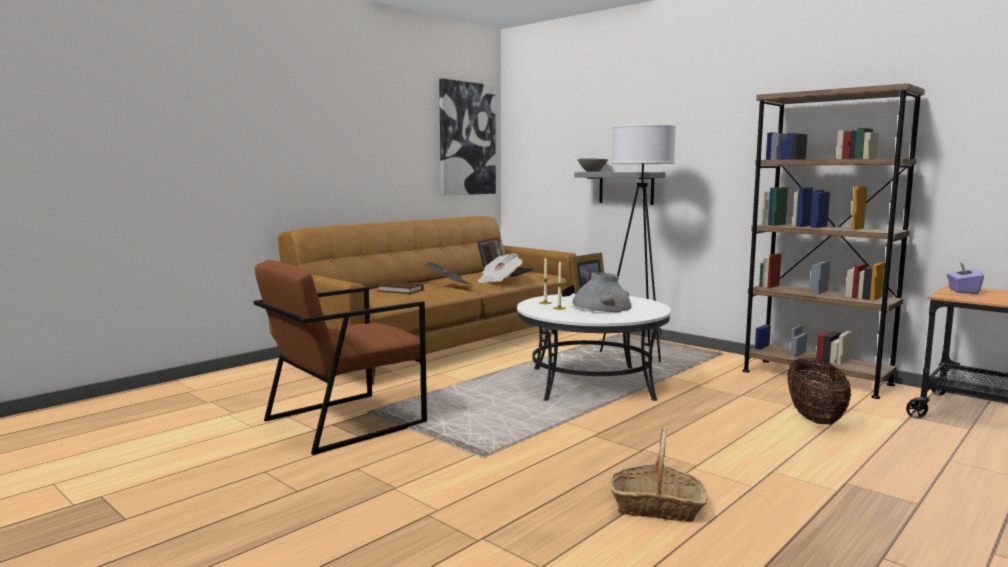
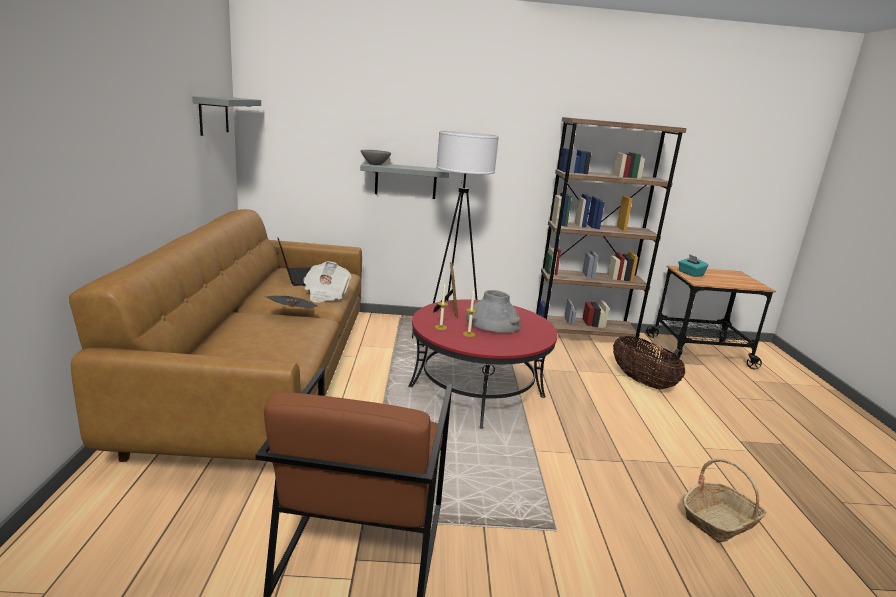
camera: 45 degrees left, 10 degrees up
brown book [377,282,424,294] -> none
picture [439,78,496,195] -> grey shelf [192,96,261,136]
white coffee table [517,293,671,401] -> red coffee table [408,299,558,429]
purple tissue box [947,263,984,294] -> turquoise tissue box [678,254,709,277]

